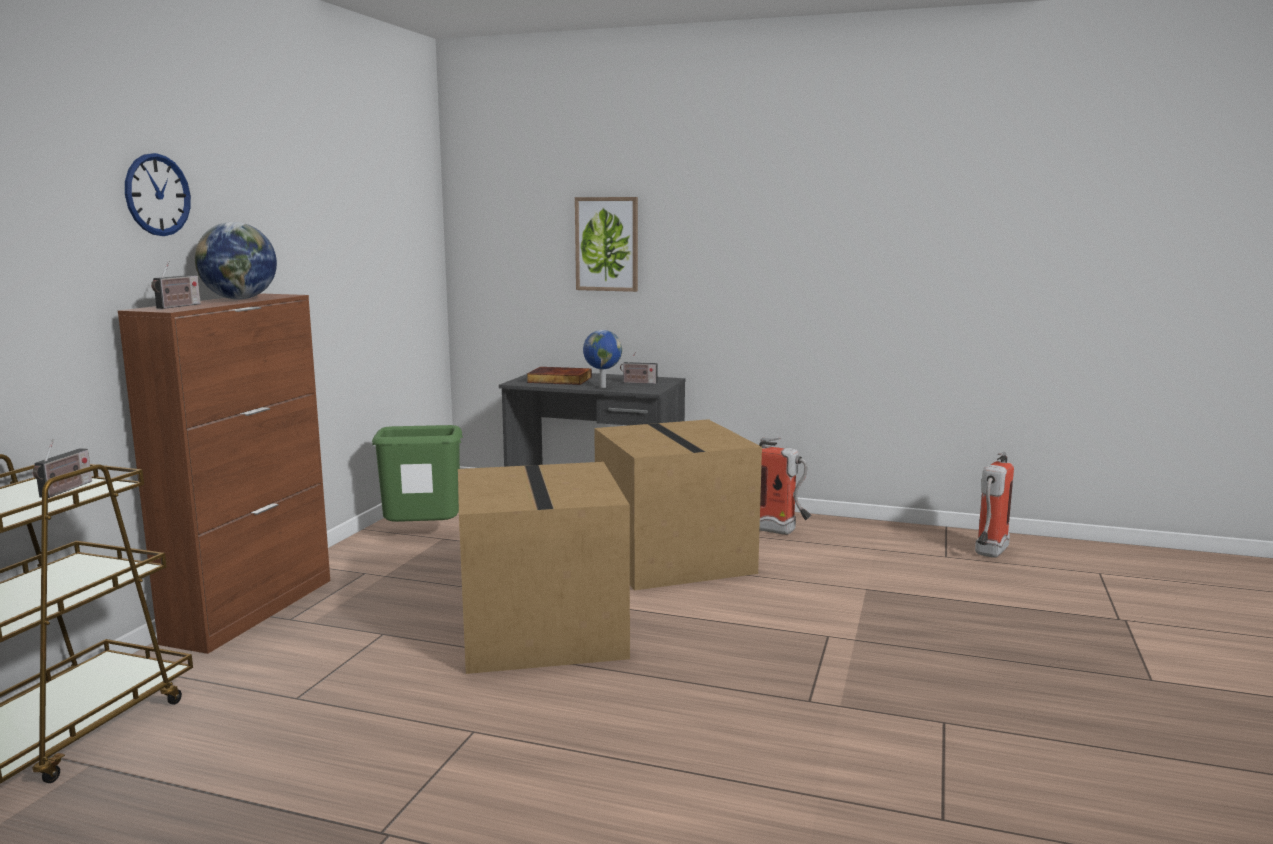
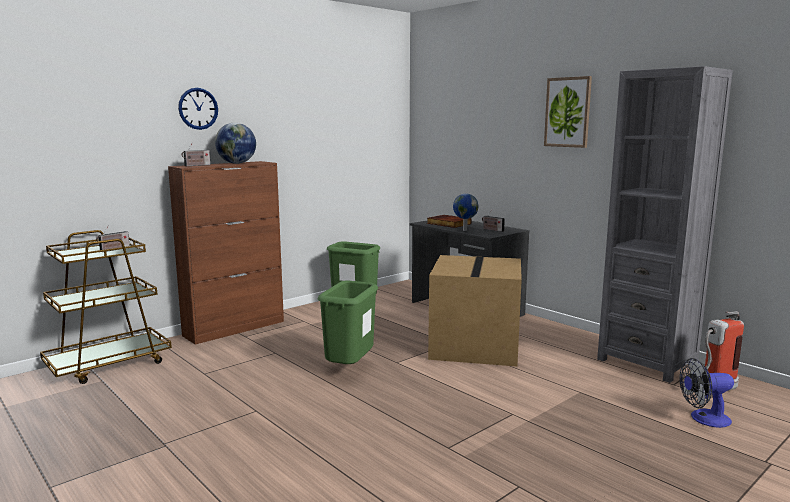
camera: 30 degrees right, 0 degrees up
cardboard box [458,462,630,674] -> green trash can [318,280,378,364]
picture [575,197,638,292] -> picture moved to [544,76,592,148]
fire extinguisher [759,437,812,535] -> none
none -> grey bookcase [597,66,733,383]
none -> fan [680,358,734,428]

